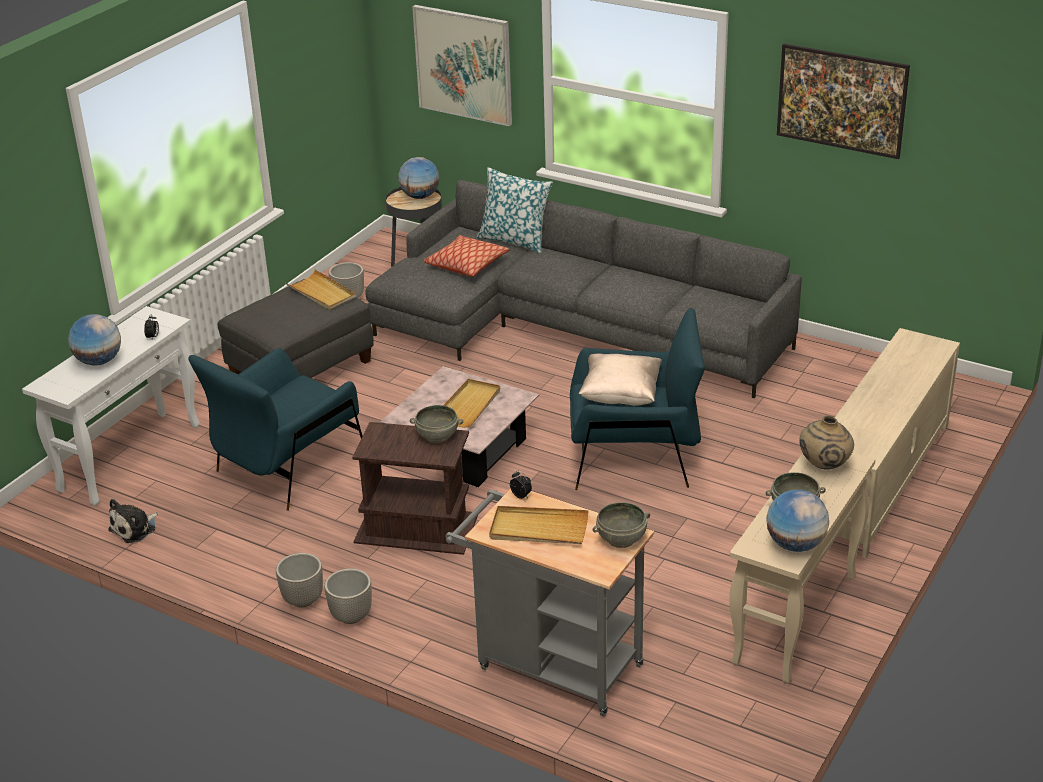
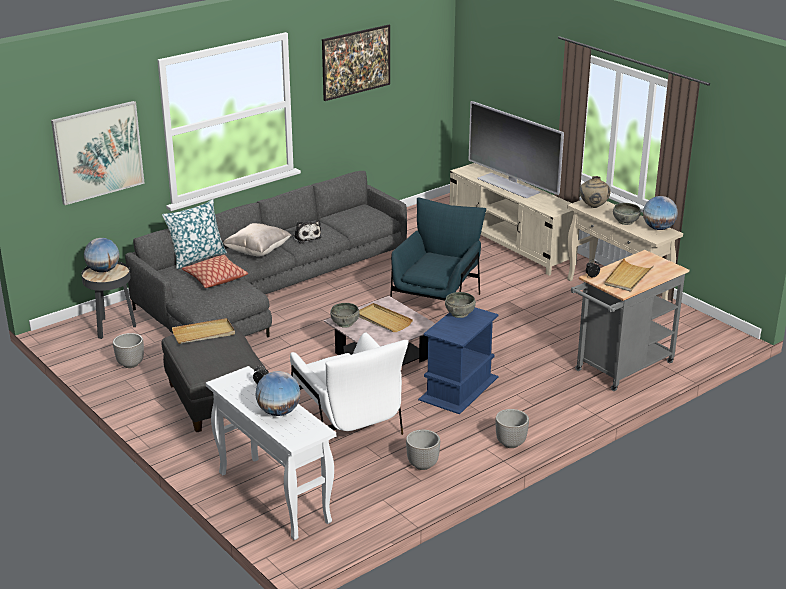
camera: 70 degrees left, 5 degrees down
plush toy [108,499,158,543] -> plush toy moved to [293,220,321,244]
blue armchair [188,348,362,511] -> white armchair [290,332,408,435]
planter [324,569,372,624] -> planter moved to [406,430,440,470]
brown side table [352,422,478,555] -> blue side table [418,307,499,414]
beige pillow [578,354,662,405] -> beige pillow moved to [223,223,292,257]
grey bowl [593,502,650,548] -> grey bowl moved to [330,303,360,328]
none -> television [469,101,564,198]

